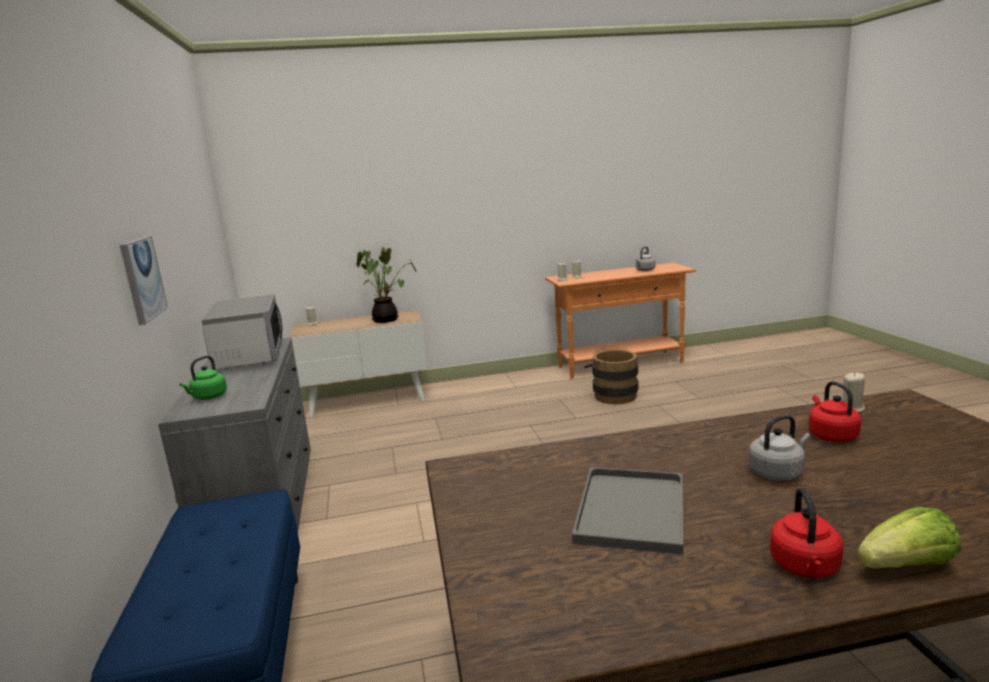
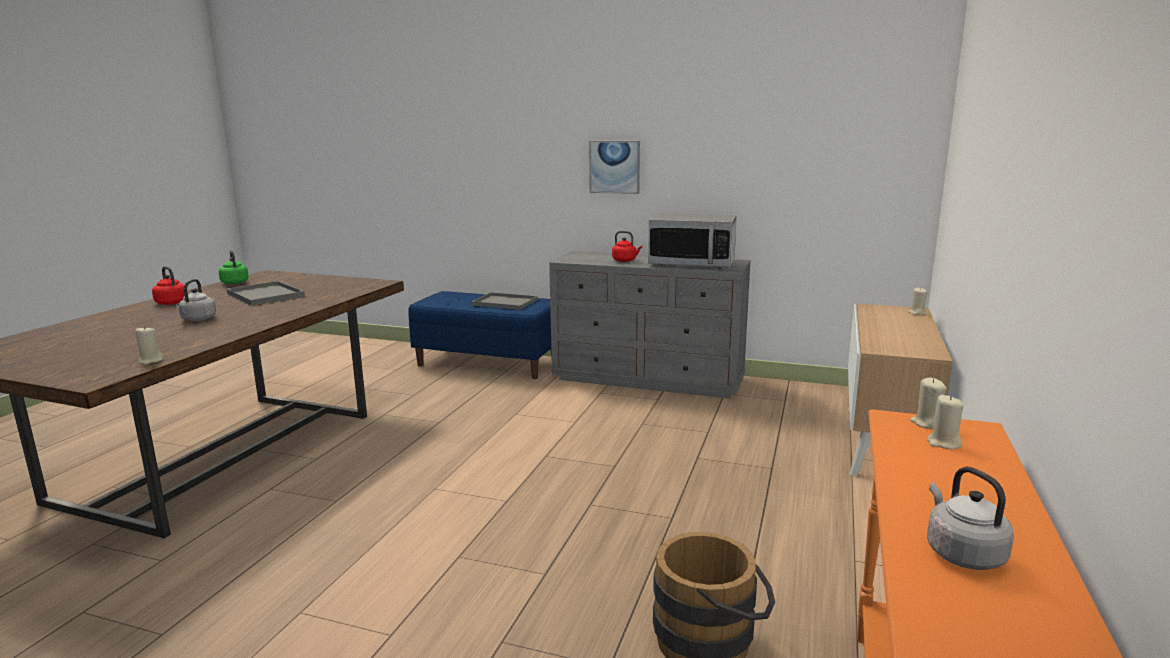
camera: 120 degrees right, 0 degrees up
green kettle [179,356,227,400] -> green kettle moved to [219,250,249,284]
potted plant [356,247,416,323] -> none
red kettle [808,381,861,442] -> red kettle moved to [612,231,642,262]
lettuce [857,507,962,568] -> none
none -> grey tray [472,292,538,310]

